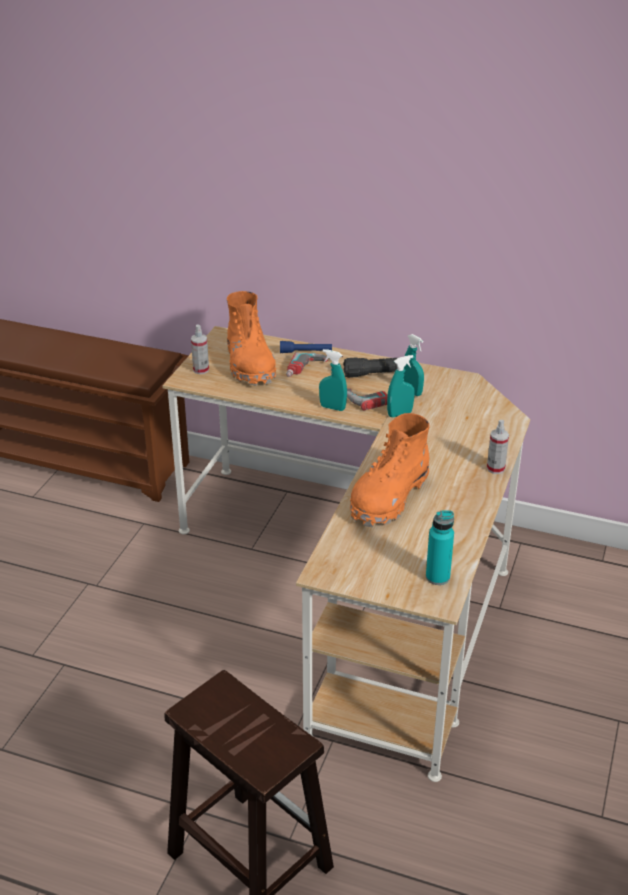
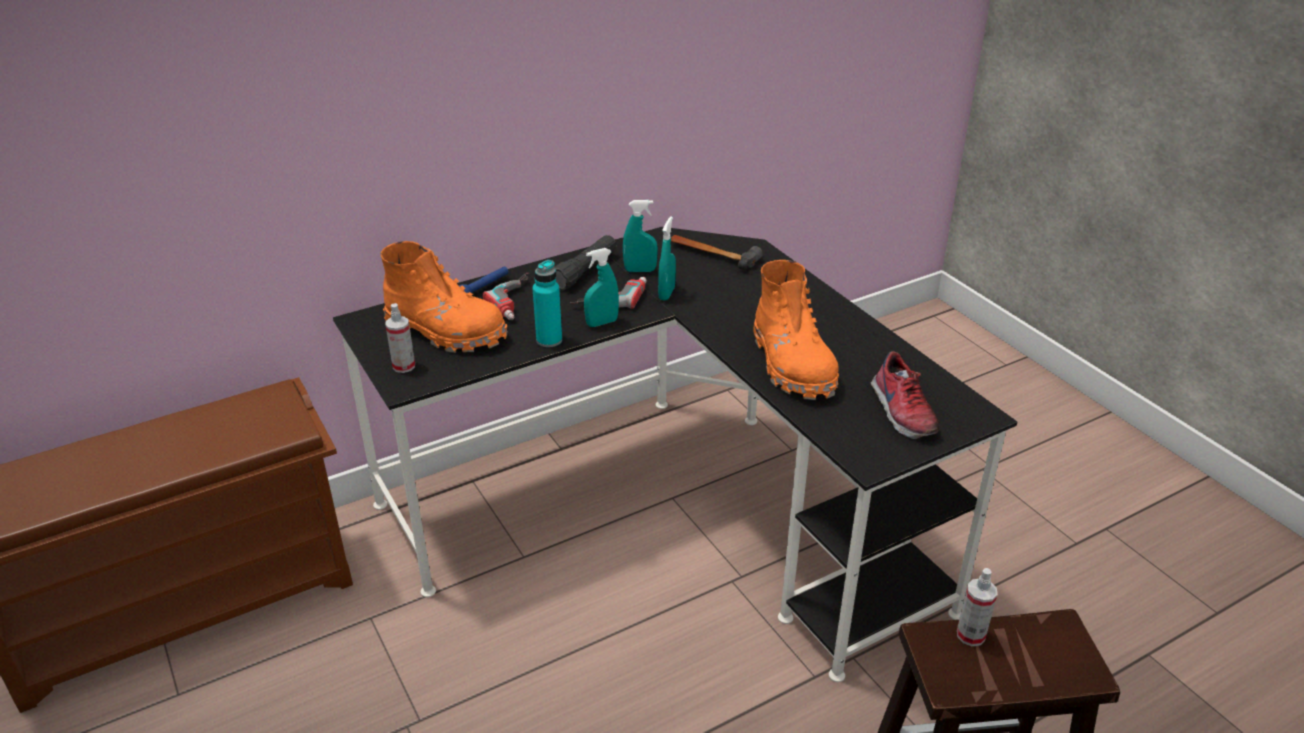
camera: 50 degrees left, 0 degrees up
beige desk [162,326,530,782] -> black desk [333,227,1017,682]
turquoise bottle [426,510,454,585] -> turquoise bottle moved to [533,260,562,347]
spray bottle [487,420,509,474] -> spray bottle moved to [957,568,997,646]
none -> hammer [671,235,763,270]
none -> shoe [871,351,940,439]

